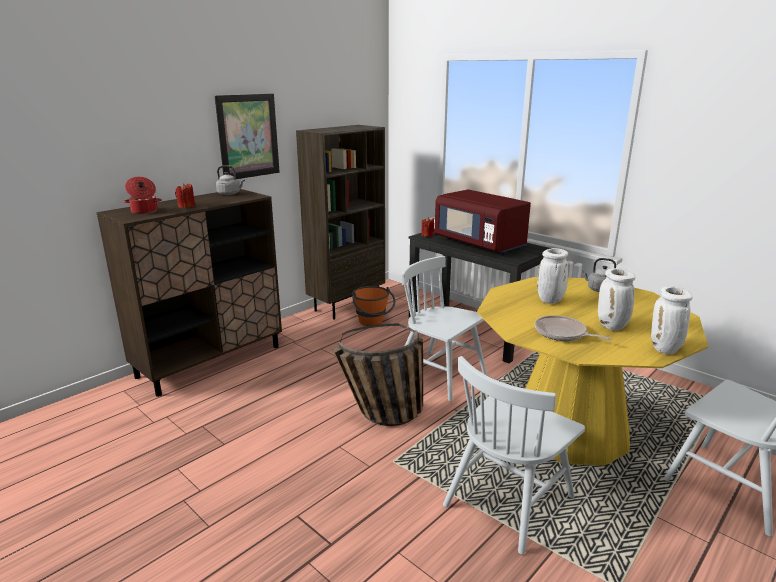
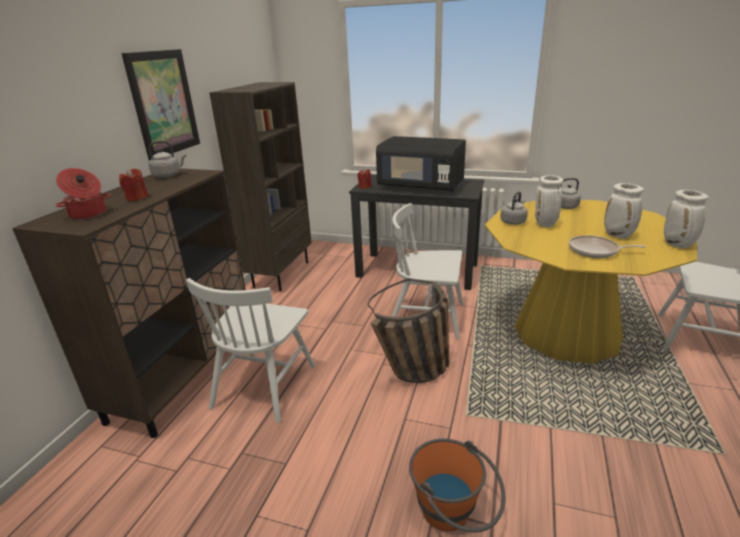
camera: 25 degrees left, 5 degrees up
orange bucket [352,286,395,326] -> orange bucket moved to [409,438,505,533]
red microwave [435,189,531,254] -> black microwave [376,136,466,192]
white chair [443,356,585,555] -> white chair moved to [186,278,315,423]
none -> grey kettle [500,191,528,225]

